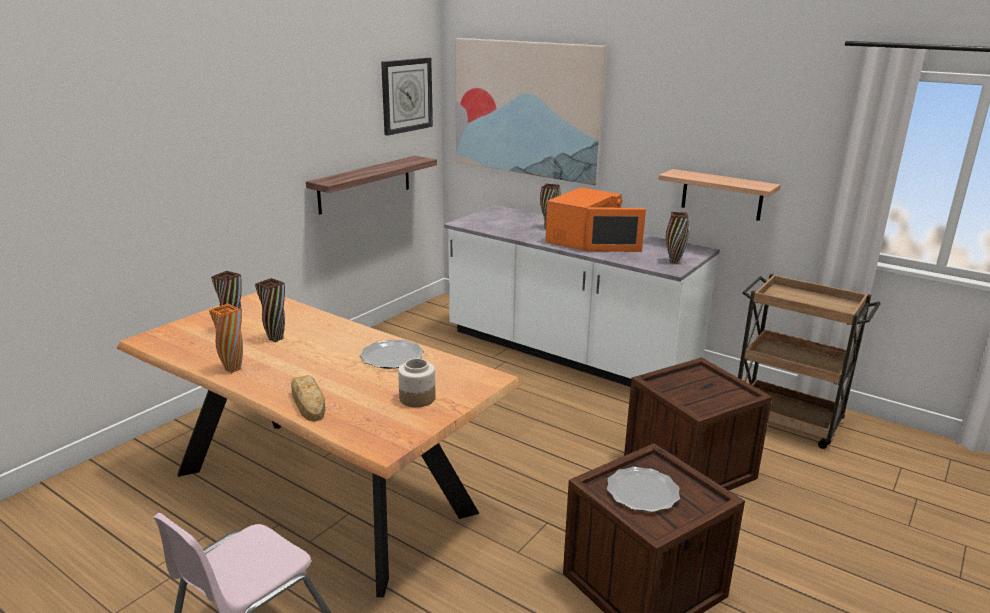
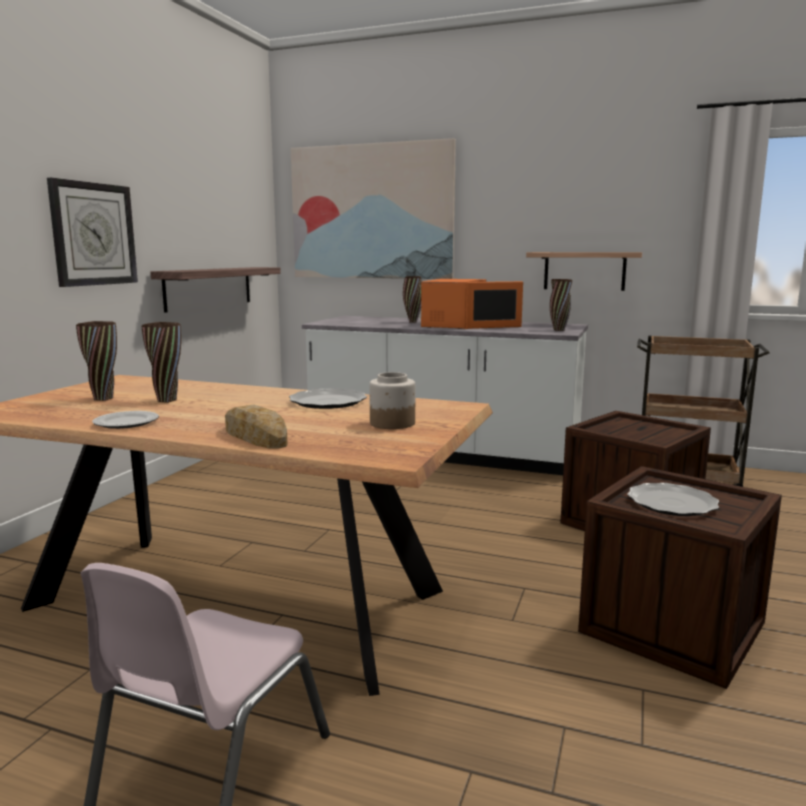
camera: 15 degrees left, 10 degrees down
orange vase [209,304,243,373] -> plate [92,411,159,429]
wall clock [381,58,433,136] -> wall clock moved to [47,178,138,287]

